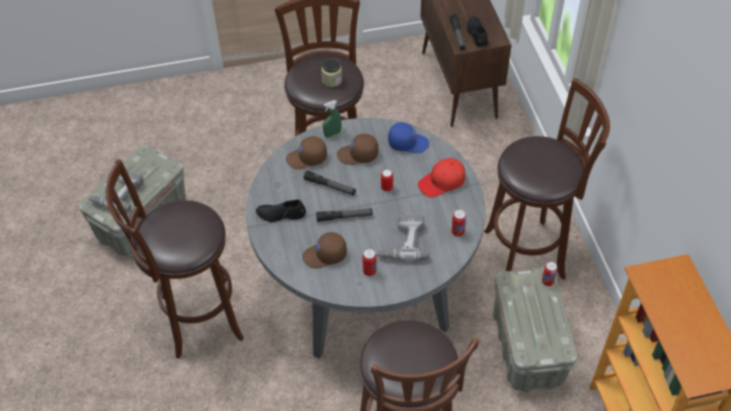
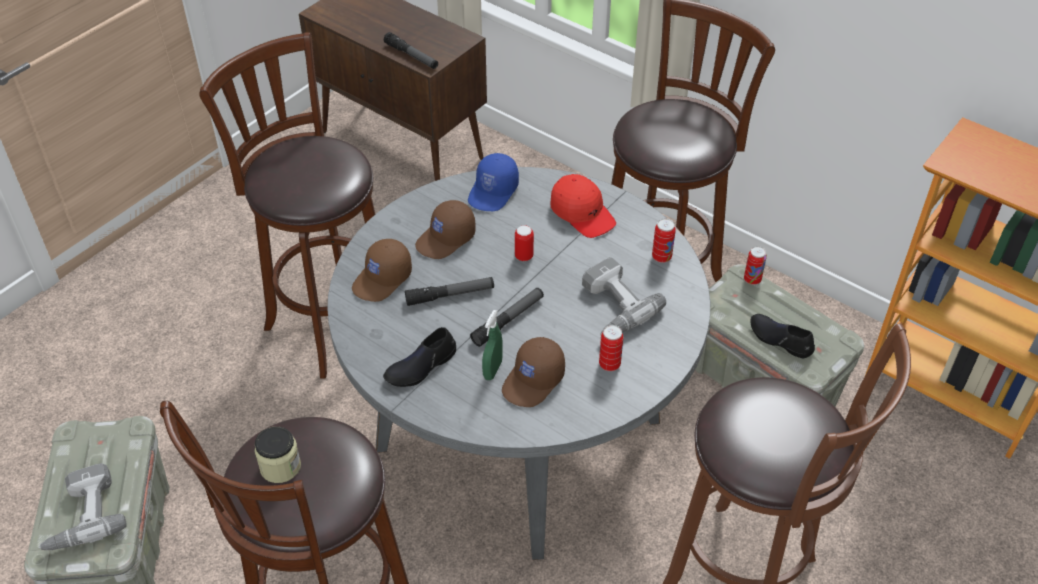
camera: 40 degrees left, 5 degrees down
jar [321,59,342,87] -> jar moved to [255,427,301,483]
green spray bottle [323,100,341,137] -> green spray bottle moved to [482,310,503,380]
blue cap [388,122,429,153] -> blue cap turned 150 degrees clockwise [468,153,519,211]
red cap [418,158,465,198] -> red cap turned 60 degrees counterclockwise [550,174,616,238]
black shoe [467,16,488,47] -> black shoe moved to [751,314,815,358]

